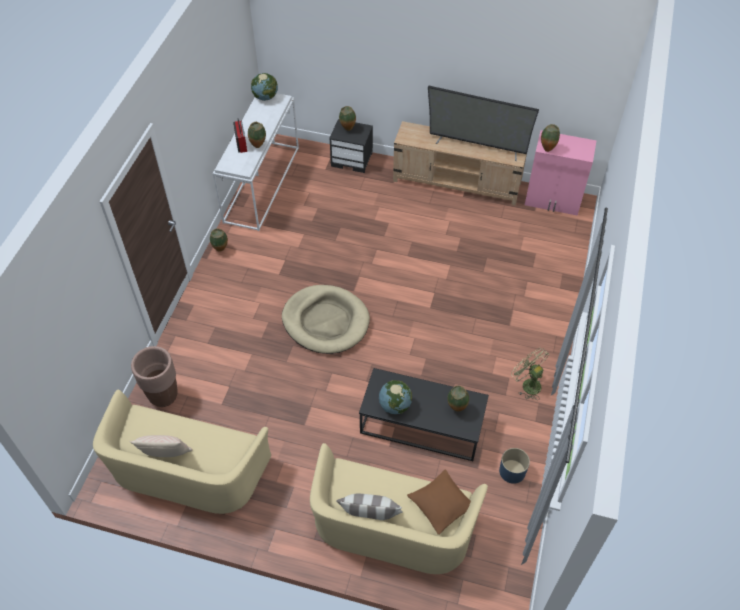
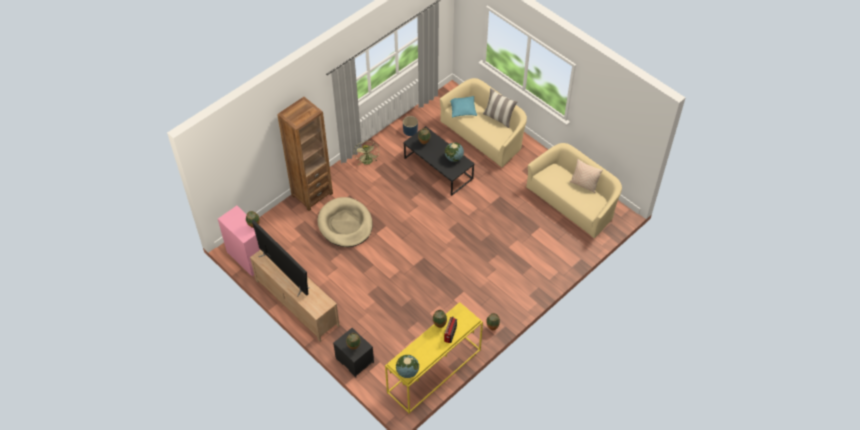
camera: 150 degrees left, 0 degrees up
brown planter [131,346,178,407] -> none
white console table [213,93,299,231] -> yellow console table [385,302,483,414]
beige dog bed [282,285,370,354] -> beige dog bed moved to [317,197,373,247]
brown pillow [407,469,471,535] -> turquoise pillow [450,96,477,118]
none -> brown bookcase [277,97,333,211]

